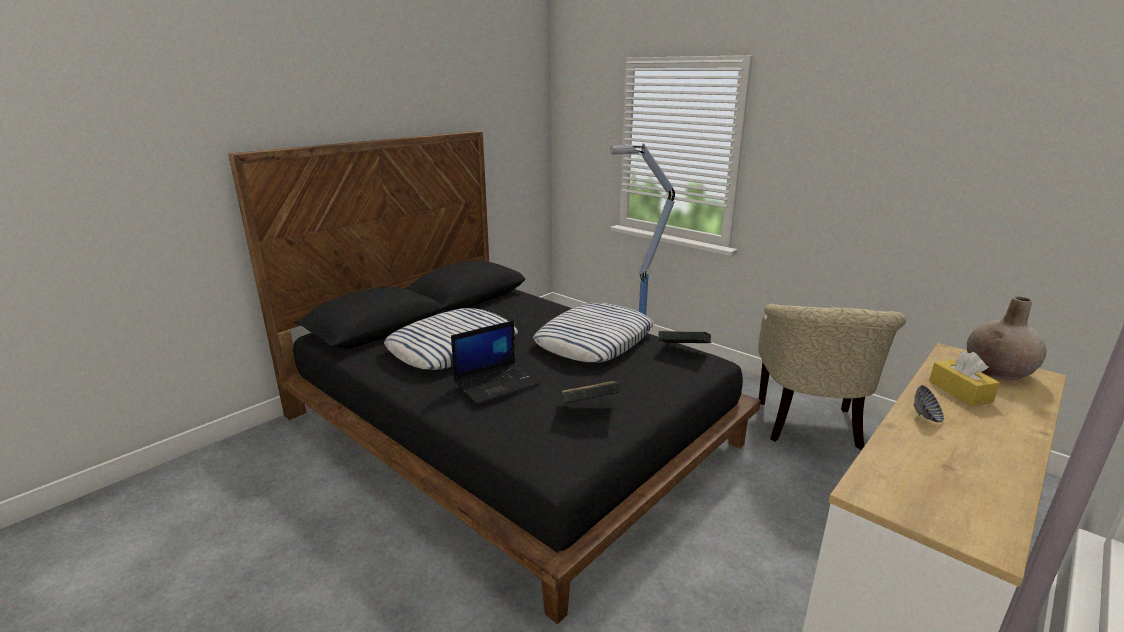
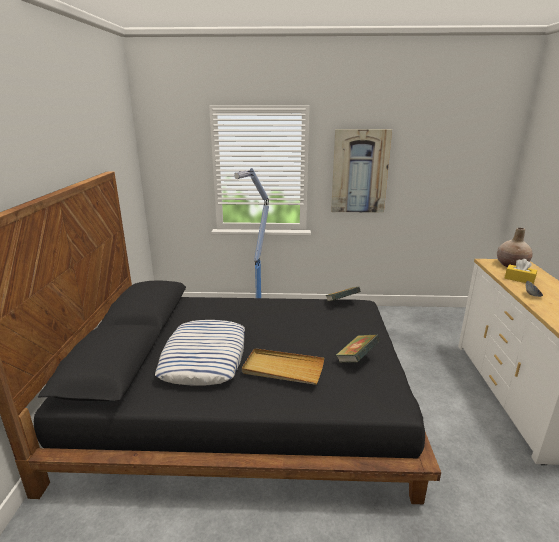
camera: 40 degrees left, 0 degrees up
laptop [451,320,540,404] -> beige tray [242,348,324,385]
pillow [533,303,654,362] -> none
beige armchair [758,304,906,450] -> none
none -> picture [331,129,392,213]

